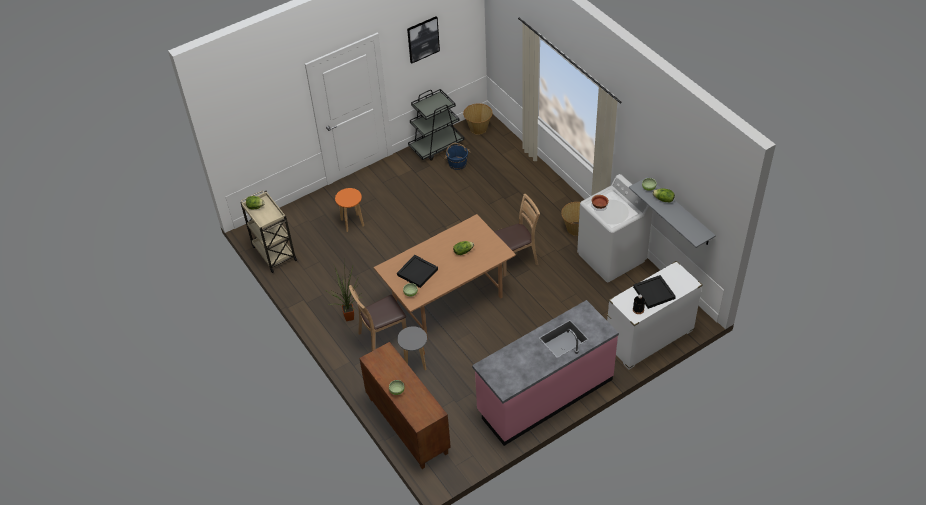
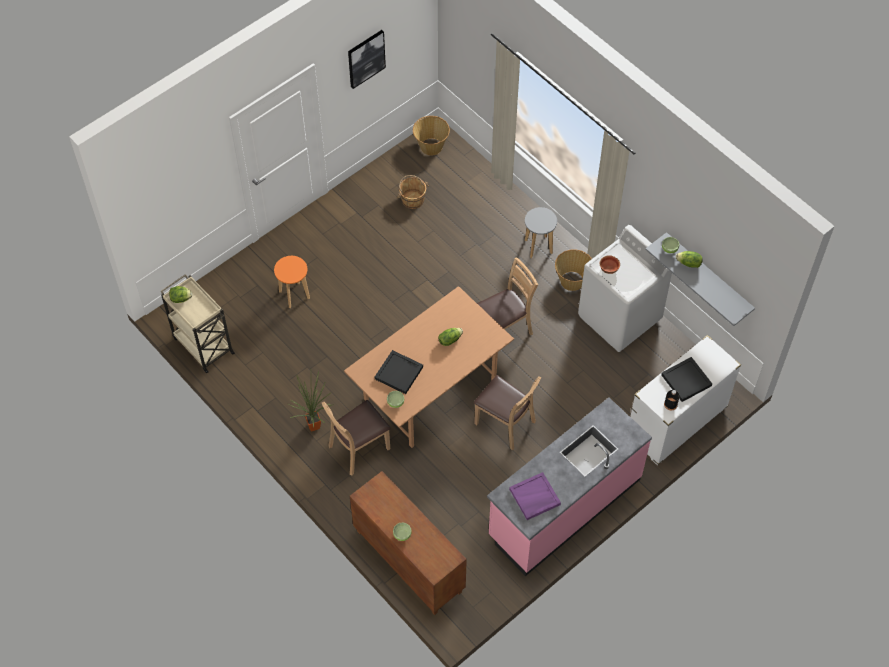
camera: 10 degrees left, 10 degrees up
grey stool [397,326,427,371] -> grey stool moved to [525,207,557,258]
black cart [408,89,464,161] -> none
blue bucket [444,143,471,170] -> brown bucket [397,175,429,209]
none -> brown chair [474,375,541,450]
none -> purple tray [509,472,561,520]

